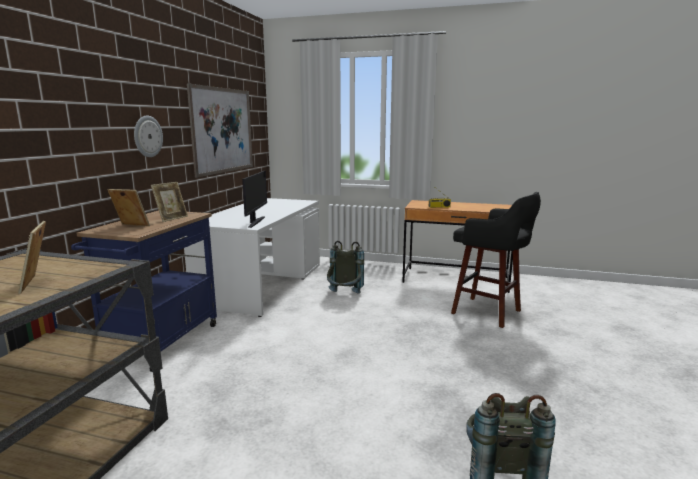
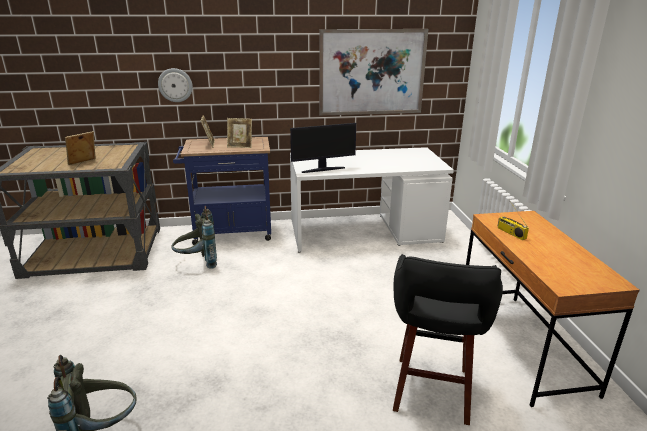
camera: 65 degrees right, 10 degrees up
wall clock [134,116,163,157] -> wall clock moved to [158,68,193,102]
grey backpack [327,241,364,293] -> grey backpack moved to [171,206,217,269]

